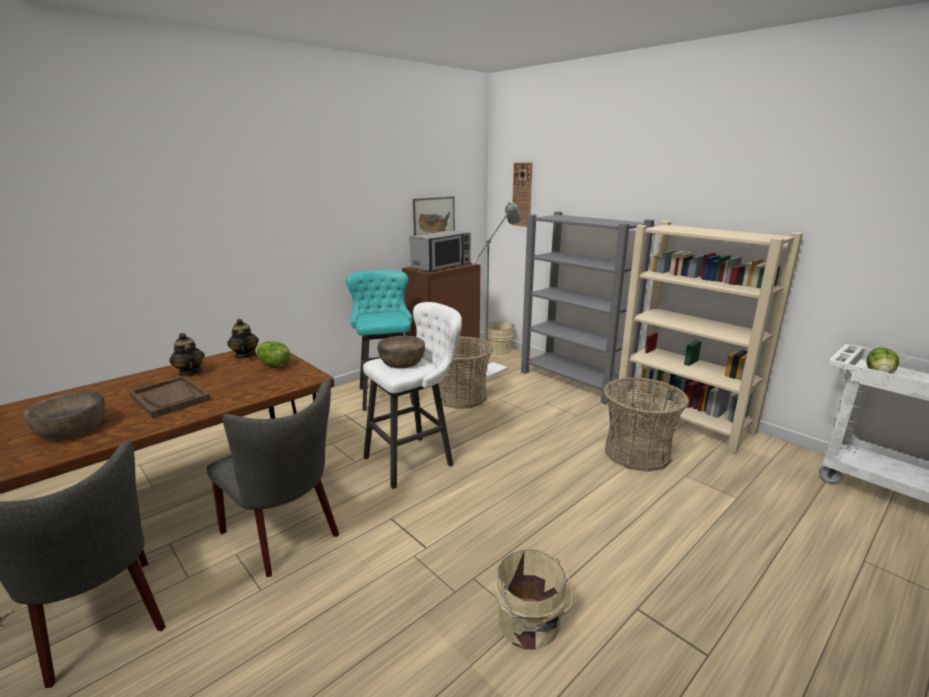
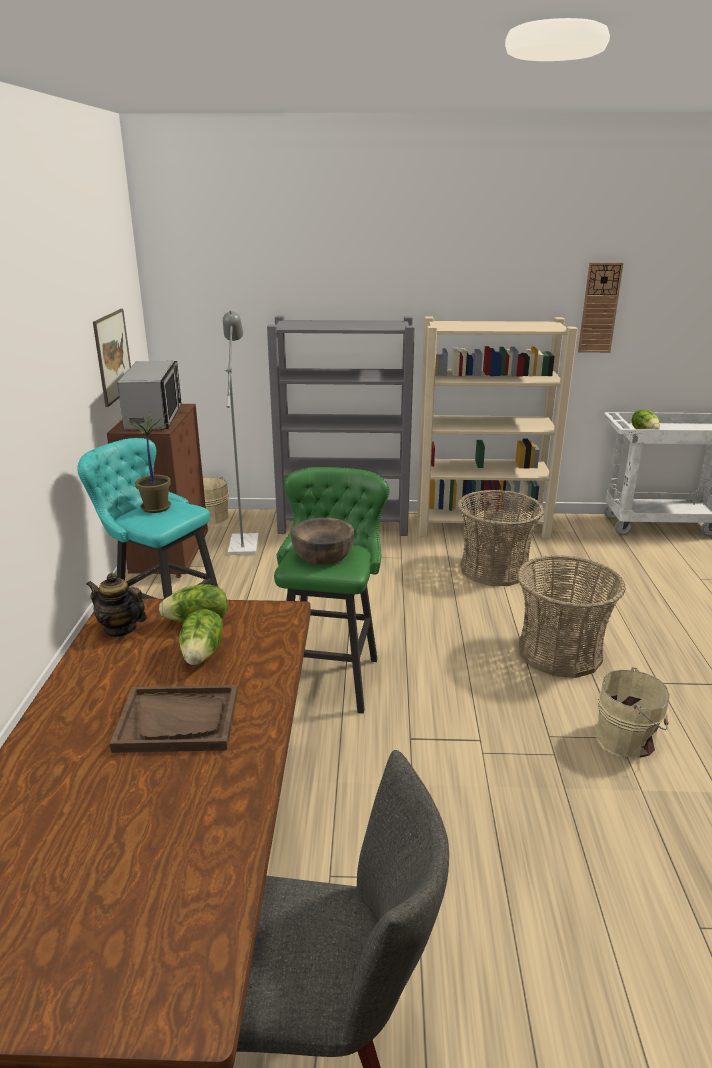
camera: 45 degrees left, 5 degrees up
brown bowl [23,391,105,441] -> none
teapot [169,333,205,376] -> none
grey chair [207,378,339,577] -> none
white stool [363,302,462,489] -> green stool [274,467,389,714]
basket [438,337,493,409] -> basket moved to [517,555,626,678]
wall clock [512,162,533,227] -> wall clock moved to [578,262,624,353]
none -> potted plant [116,412,182,513]
none -> lettuce [179,609,223,665]

